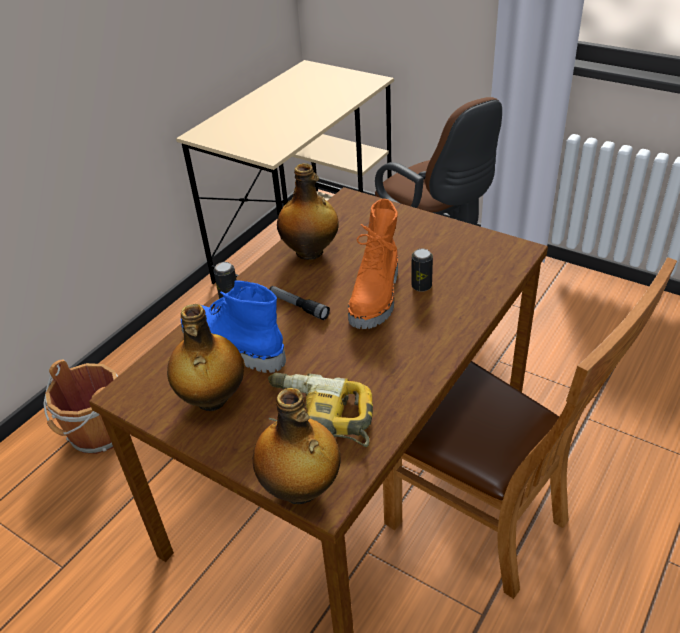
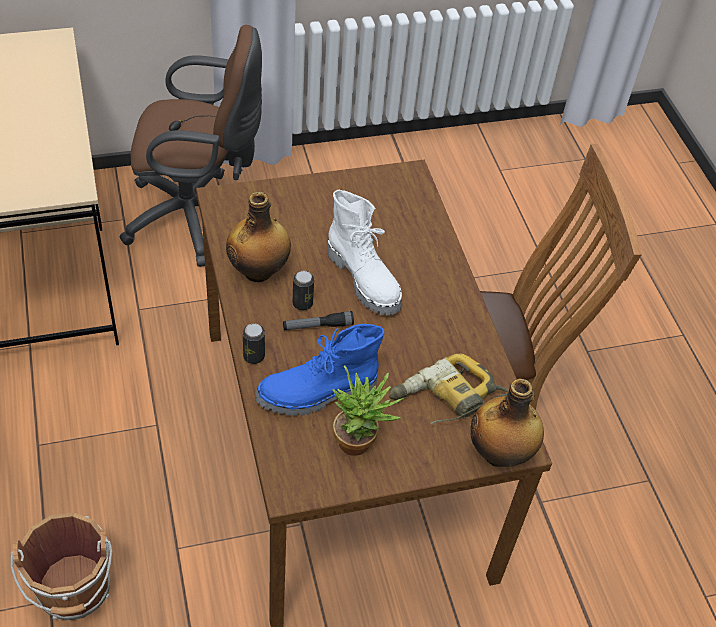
camera: 55 degrees left, 10 degrees up
bottle [167,304,244,411] -> potted plant [332,365,407,456]
orange boot [348,199,398,329] -> white boot [327,190,402,315]
can [411,249,433,292] -> can moved to [292,271,314,310]

